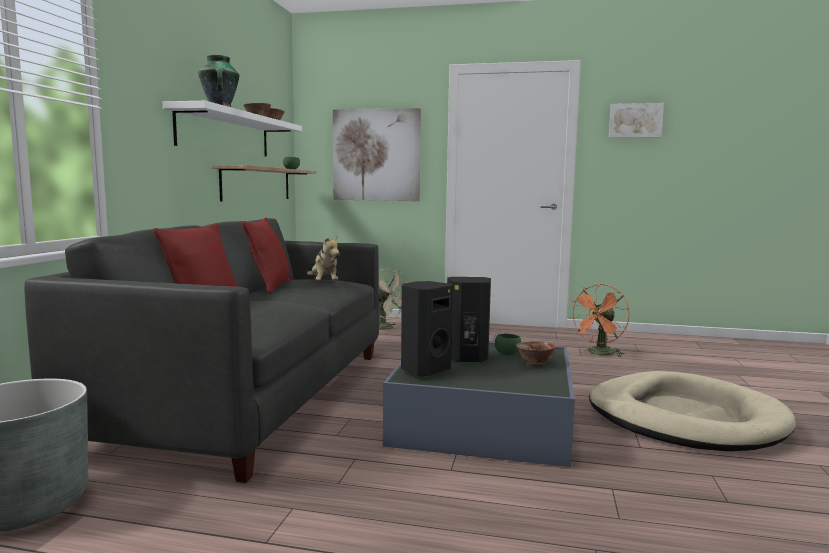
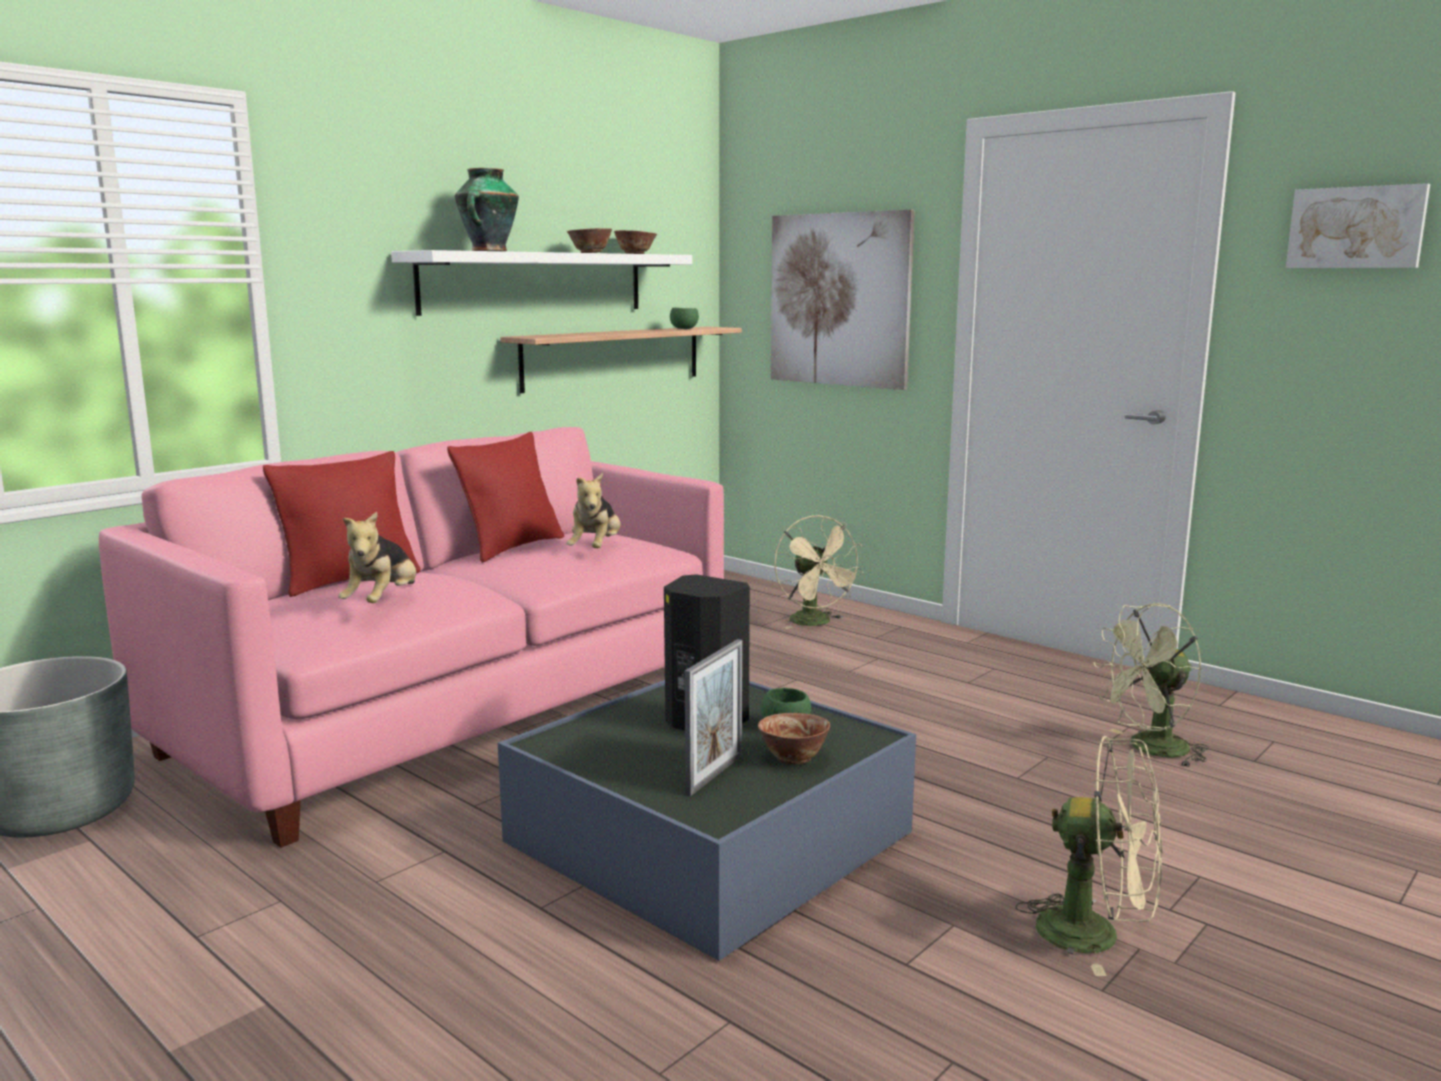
camera: 30 degrees right, 5 degrees up
grey sofa [24,218,379,483] -> pink sofa [99,427,724,848]
black speaker [401,281,453,377] -> none
orange fan [569,284,629,357] -> green fan [1093,603,1209,767]
beige dog bed [589,371,796,451] -> beige fan [1015,735,1163,976]
none -> plush toy [338,512,416,603]
none -> picture frame [685,639,742,796]

